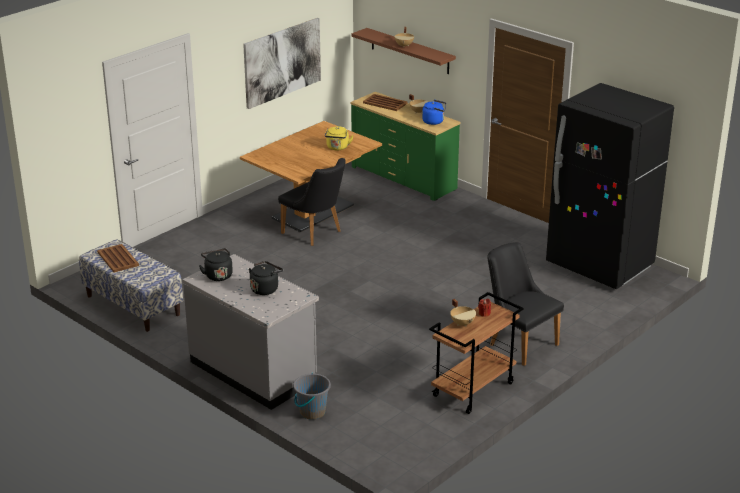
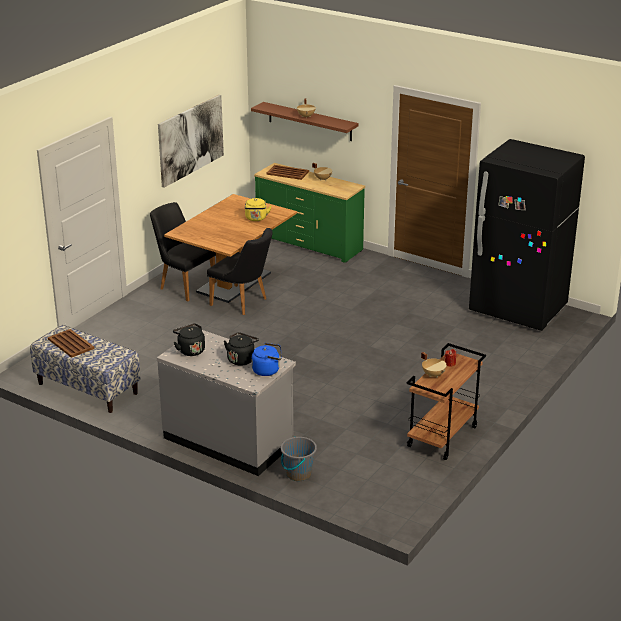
camera: 10 degrees left, 0 degrees up
blue kettle [422,100,446,125] -> blue kettle moved to [252,343,282,376]
black chair [487,242,564,366] -> black chair moved to [150,202,217,301]

